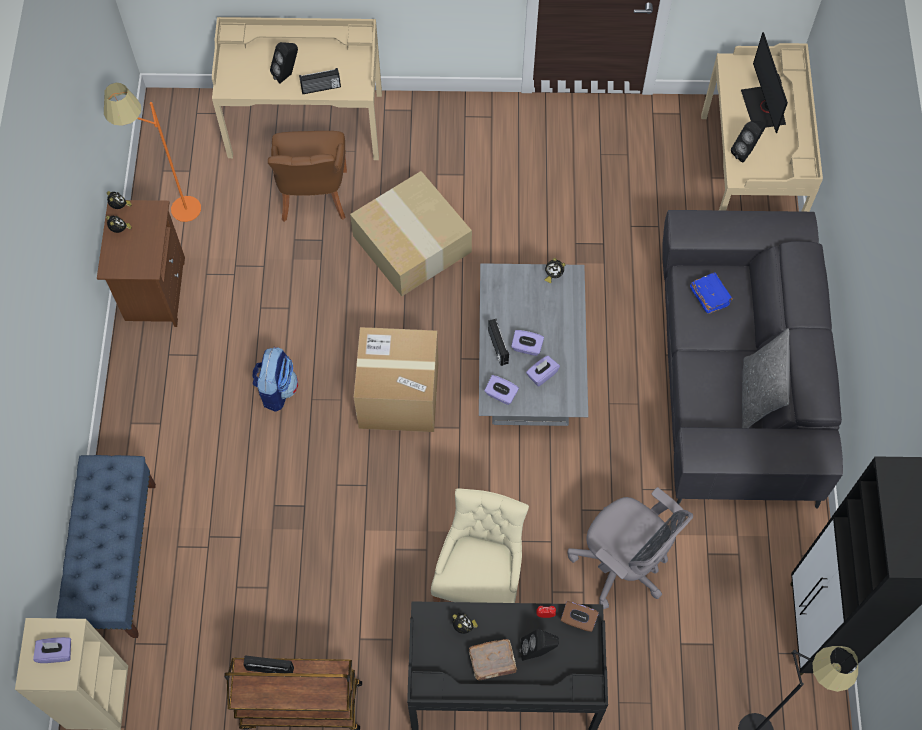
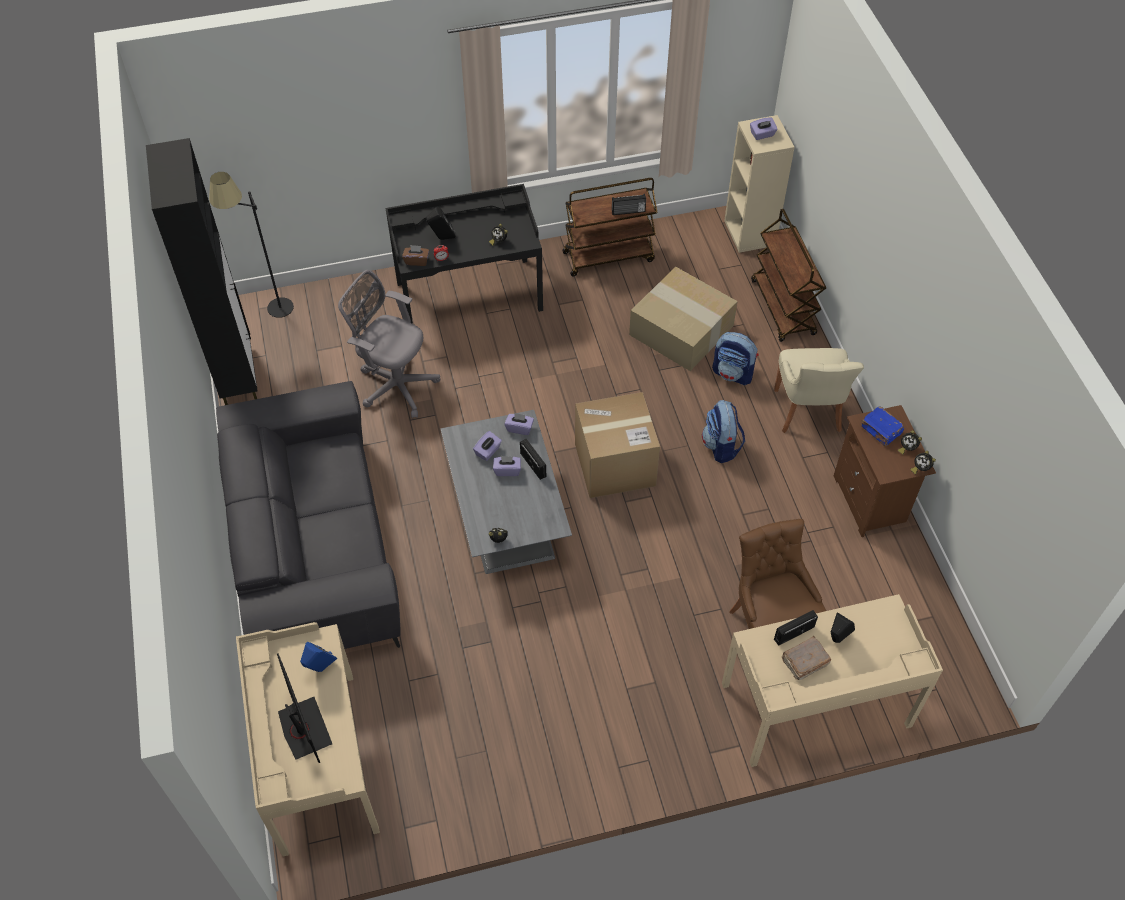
camera: 165 degrees right, 10 degrees down
blue bench [56,455,156,638] -> brown cart [751,209,826,342]
orange floor lamp [104,83,201,222] -> none
cardboard box [350,171,472,296] -> cardboard box moved to [629,267,738,371]
beige chair [431,488,529,603] -> beige chair moved to [774,348,864,433]
brown book [469,639,517,681] -> brown book moved to [782,636,831,680]
blue book [690,272,733,314] -> blue book moved to [861,407,904,446]
black speaker [731,121,766,163] -> blue speaker [300,642,337,672]
grey pillow [742,328,790,428] -> none
none -> backpack [712,332,759,385]

